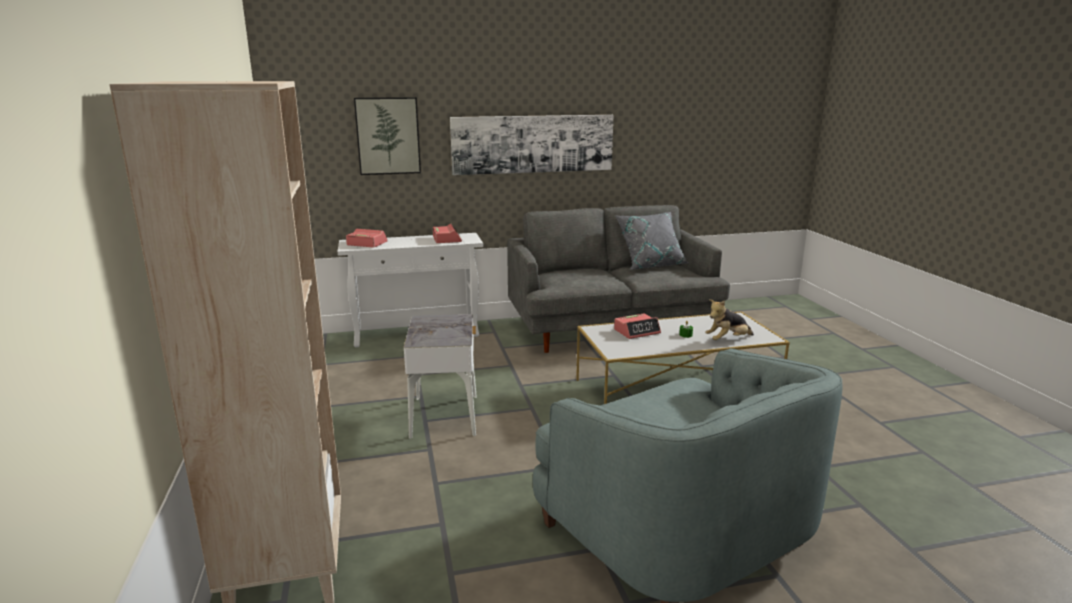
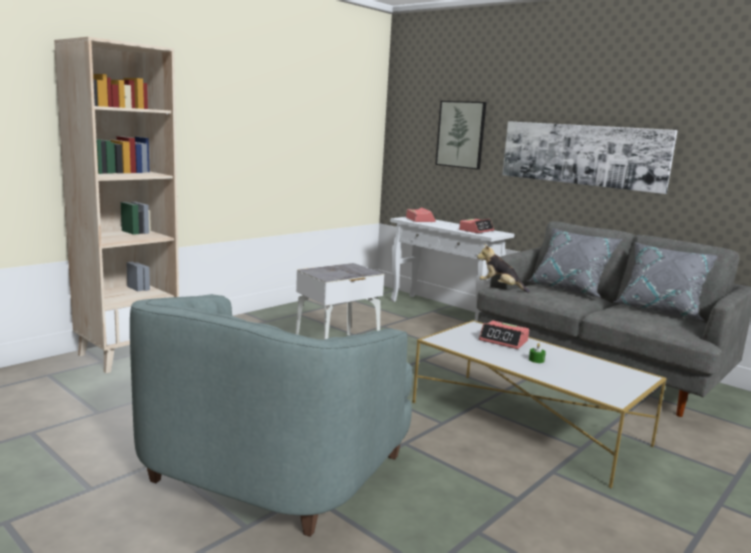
camera: 55 degrees right, 5 degrees down
plush toy [705,299,754,340] -> plush toy moved to [477,244,530,293]
none -> grey pillow [528,228,622,298]

